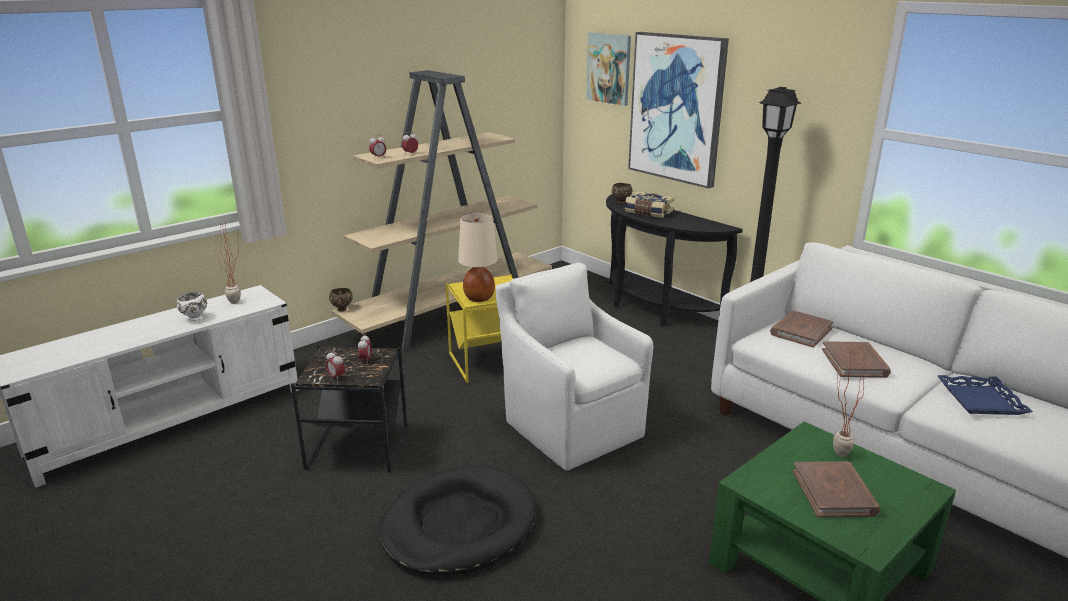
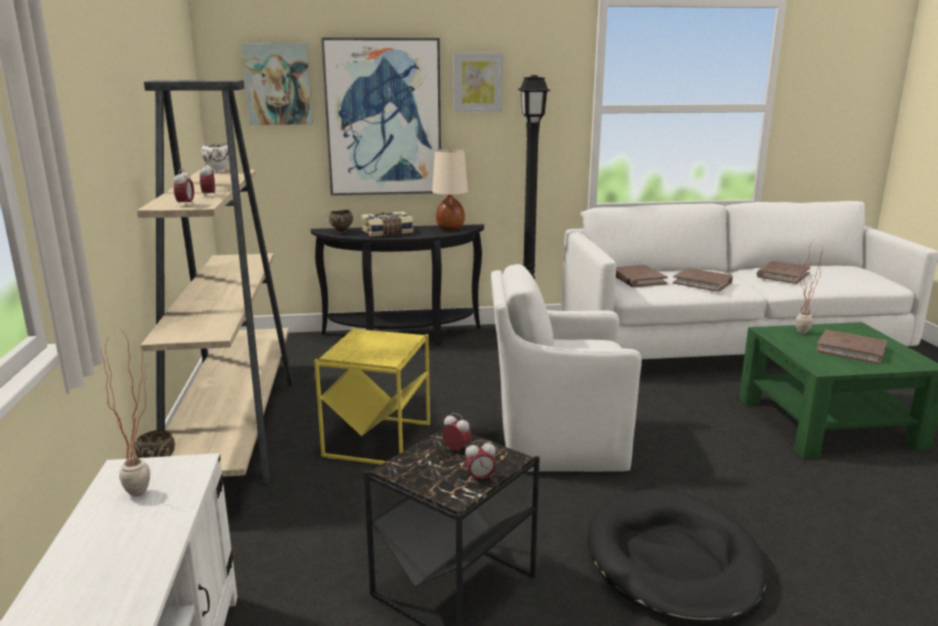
camera: 55 degrees left, 5 degrees down
white bowl [176,292,207,321] -> white bowl moved to [201,143,229,173]
beige table lamp [458,213,498,302] -> beige table lamp moved to [432,149,468,231]
blue tray [937,375,1033,415] -> brown book [757,261,810,284]
none -> picture [453,53,503,112]

